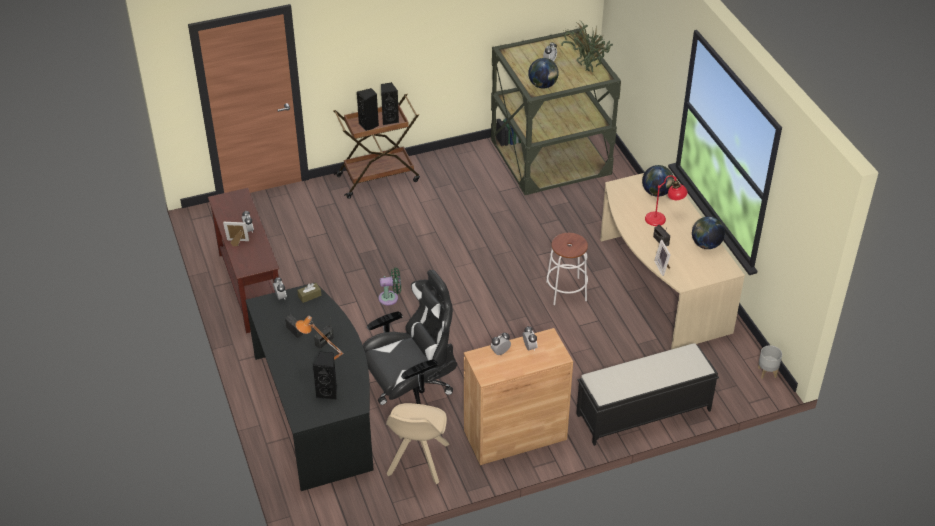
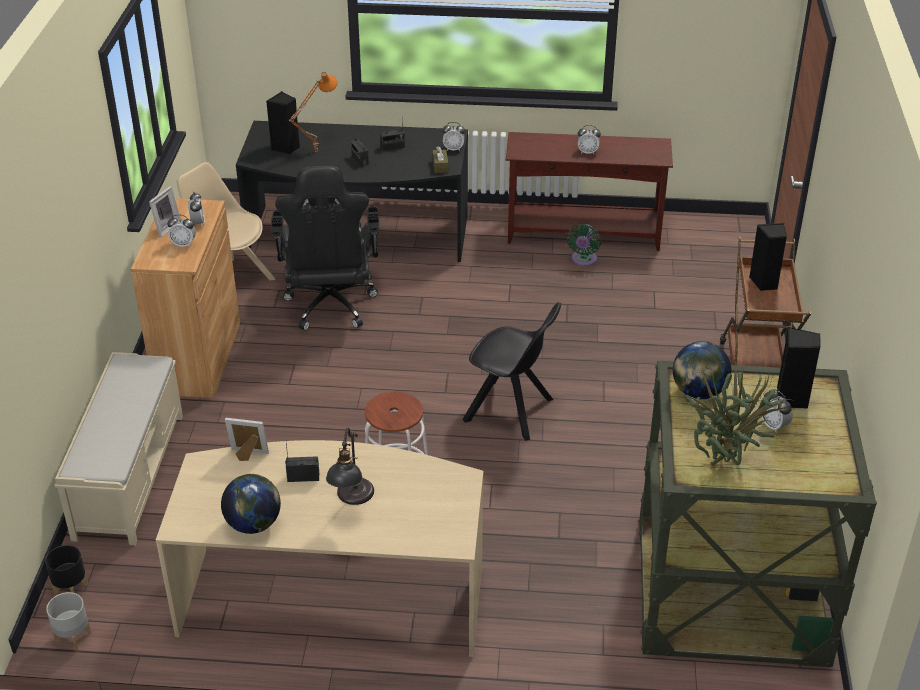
camera: 115 degrees right, 5 degrees down
picture frame [223,222,249,246] -> picture frame moved to [149,186,181,237]
green fan [378,267,401,306] -> green fan moved to [566,224,601,266]
black speaker [381,82,399,125] -> black speaker moved to [777,327,821,408]
black bench [576,343,719,446] -> beige bench [54,352,183,545]
globe [642,165,674,197] -> none
red table lamp [645,175,688,226] -> grey table lamp [326,428,374,505]
none -> black planter [45,545,88,596]
none -> black chair [462,302,561,441]

